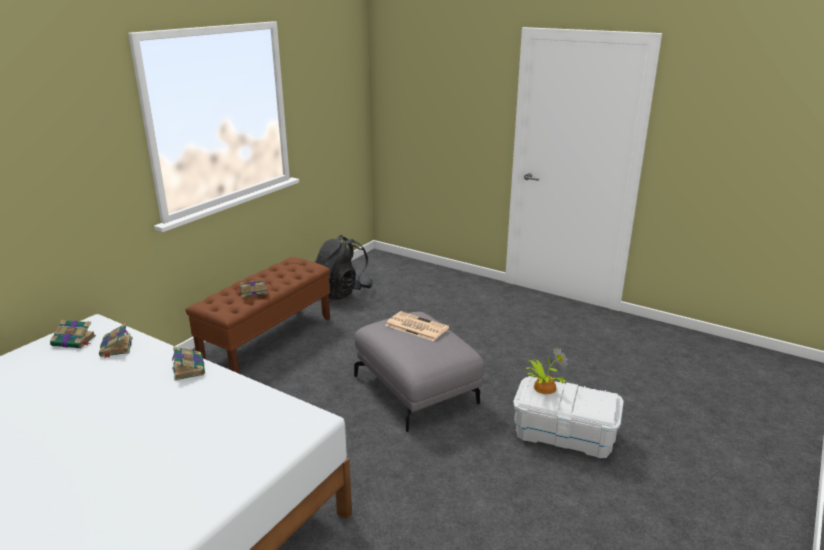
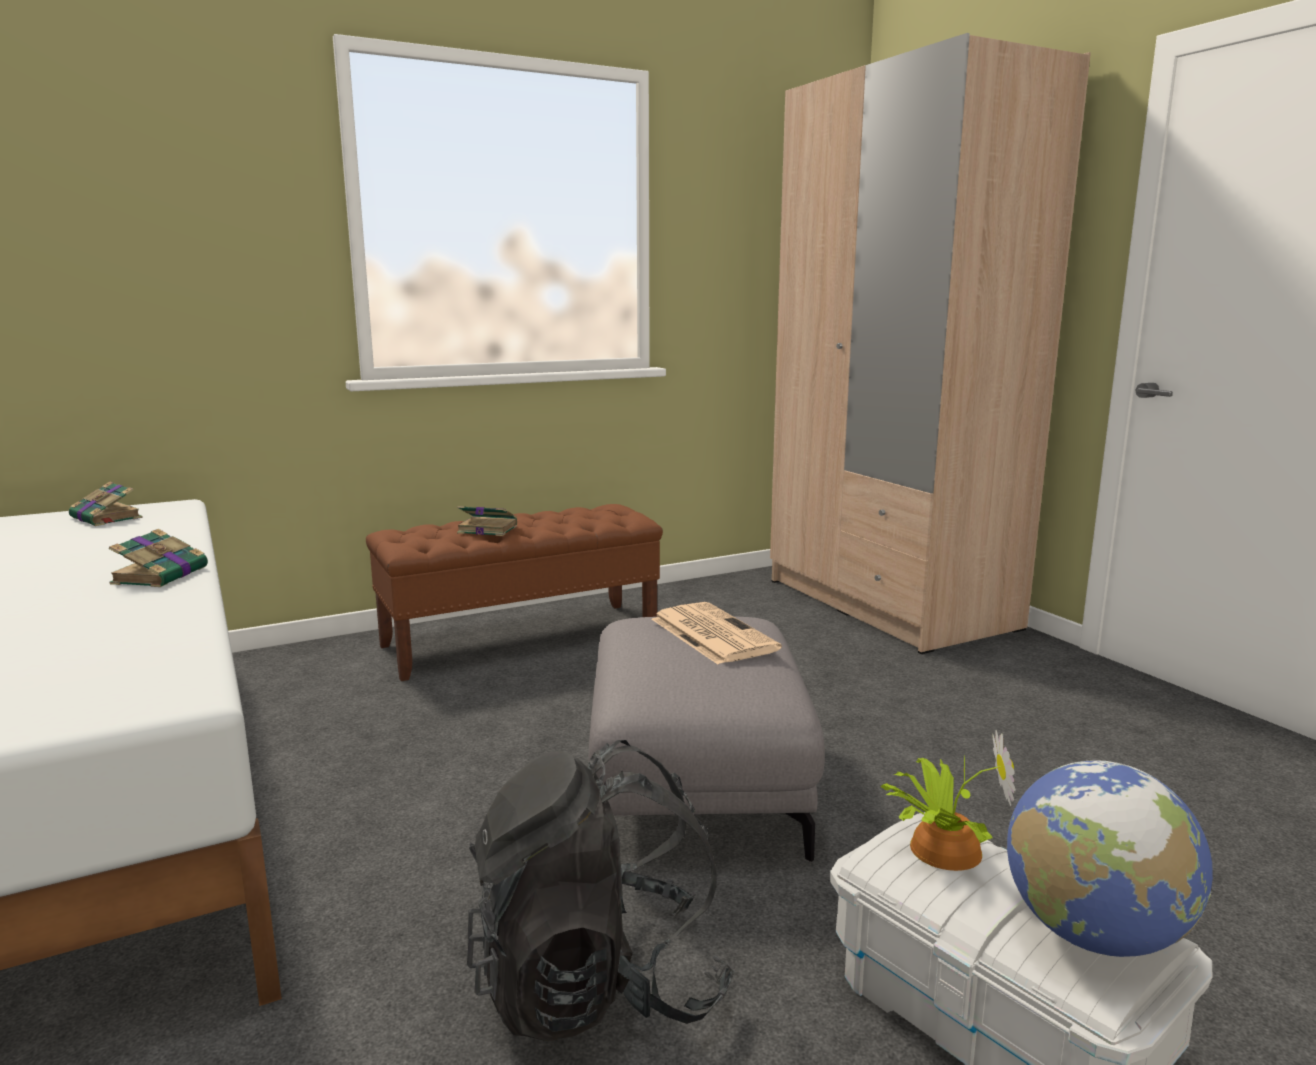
camera: 30 degrees right, 10 degrees down
book [99,323,133,358] -> none
black backpack [314,235,373,300] -> black backpack moved to [467,740,735,1041]
none -> beige wardrobe [770,33,1091,654]
none -> globe [1007,760,1213,957]

